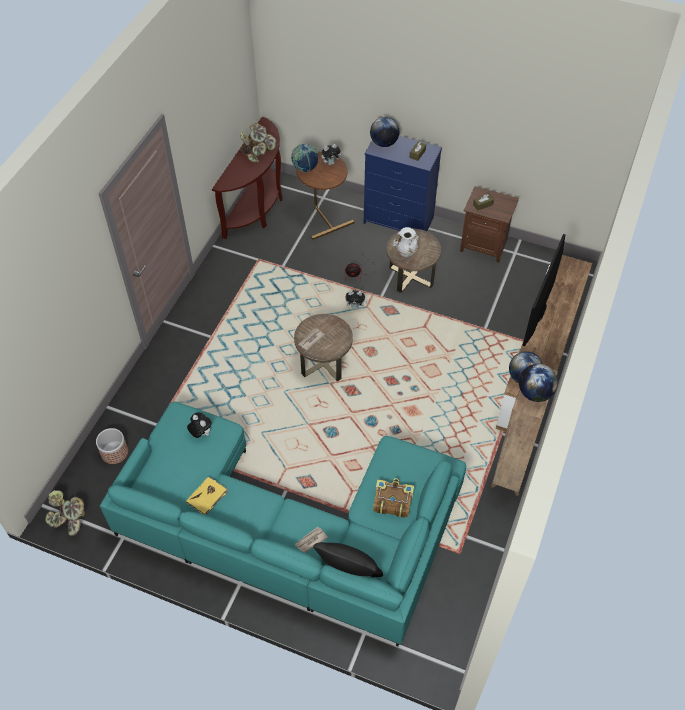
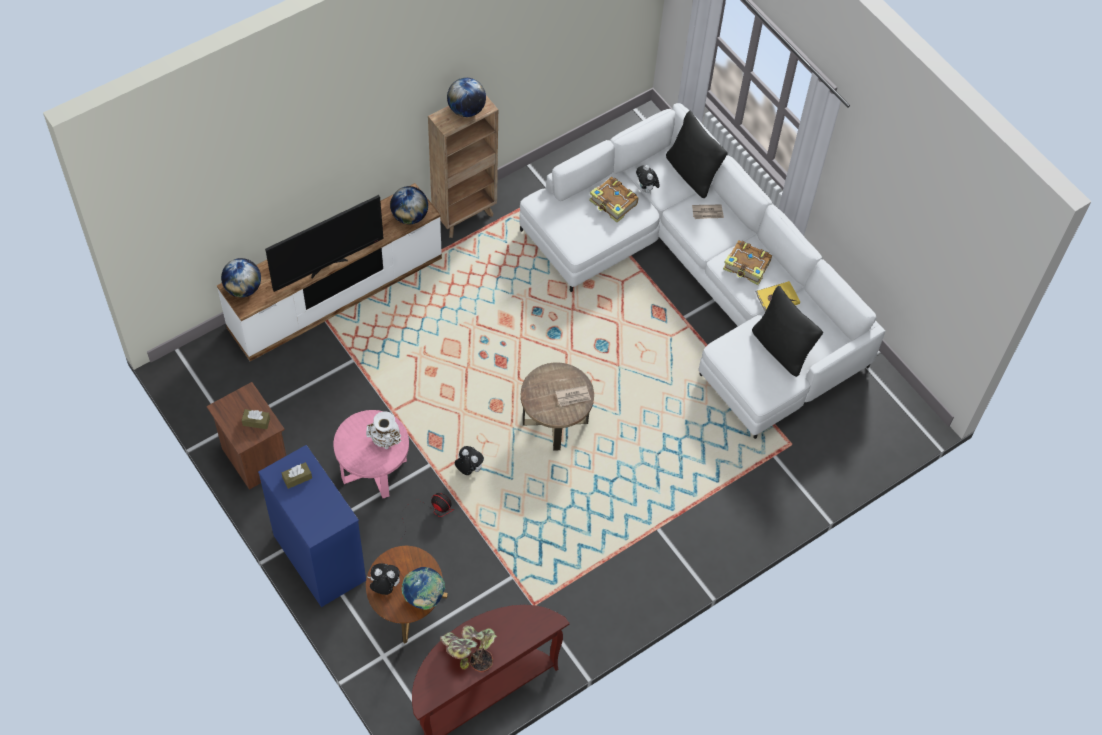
camera: 150 degrees left, 5 degrees up
potted plant [45,490,85,536] -> none
planter [96,428,128,464] -> none
turquoise sofa [100,401,466,647] -> white sofa [519,103,885,439]
plush toy [187,412,212,438] -> plush toy moved to [636,165,659,195]
globe [370,117,399,147] -> globe moved to [221,258,261,298]
brown side table [386,229,441,293] -> pink side table [333,410,409,498]
none -> book [723,240,772,285]
none -> black pillow [752,286,823,377]

